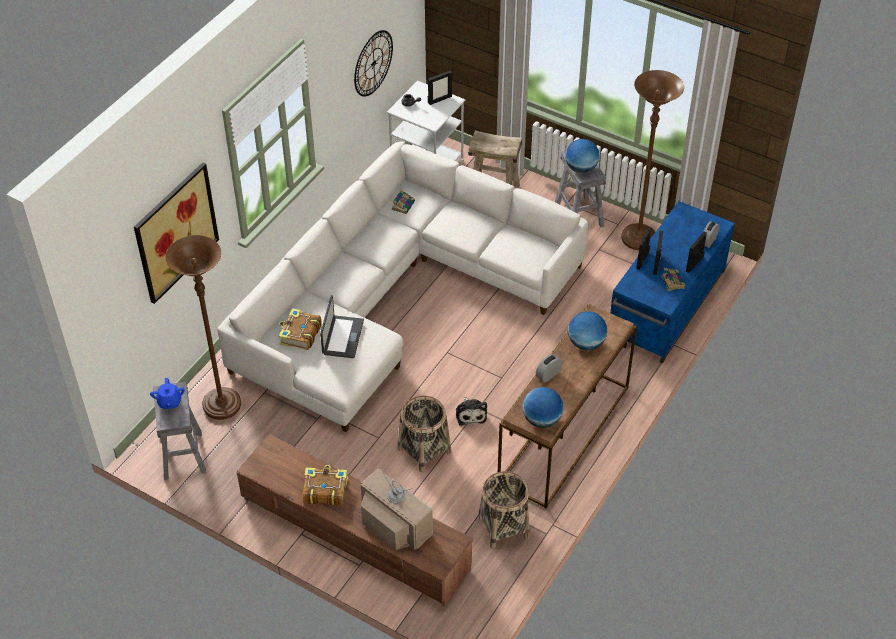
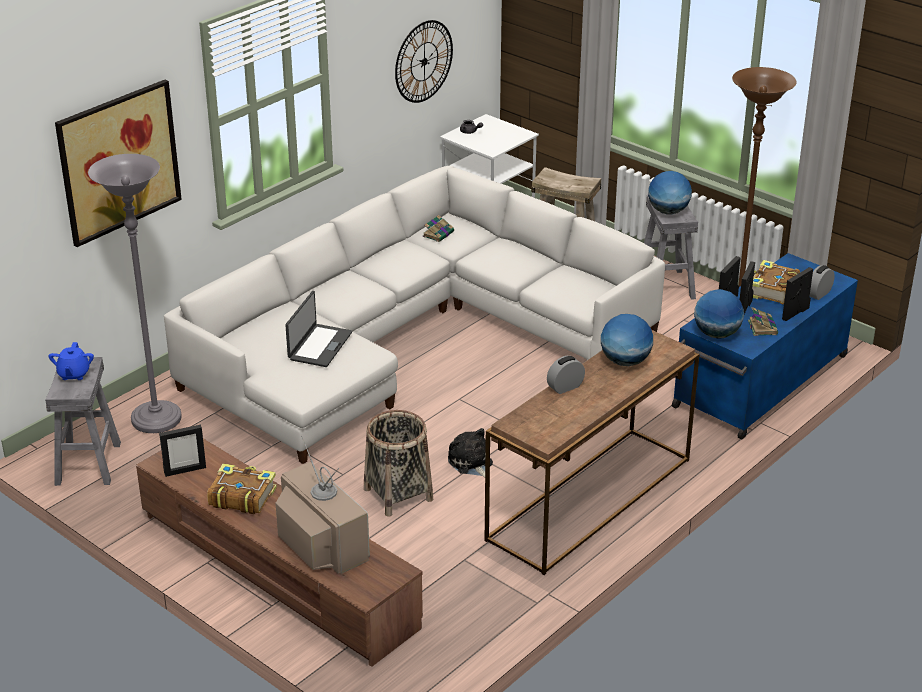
camera: 10 degrees right, 15 degrees down
brown floor lamp [165,235,241,420] -> grey floor lamp [88,154,182,433]
book [279,308,322,350] -> book moved to [752,260,800,304]
picture frame [428,71,452,105] -> picture frame moved to [159,425,206,477]
plush toy [456,397,487,426] -> plush toy turned 150 degrees clockwise [448,428,493,478]
basket [478,471,530,548] -> none
globe [523,387,564,428] -> globe moved to [694,289,744,339]

